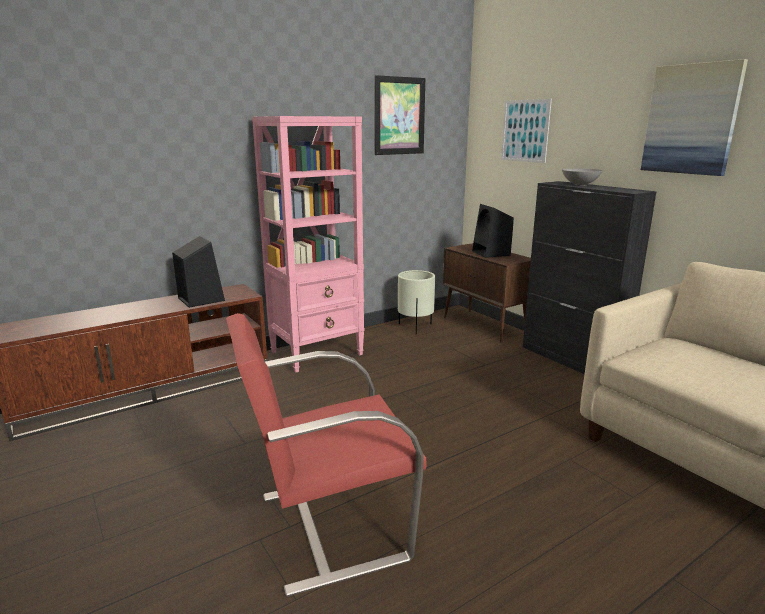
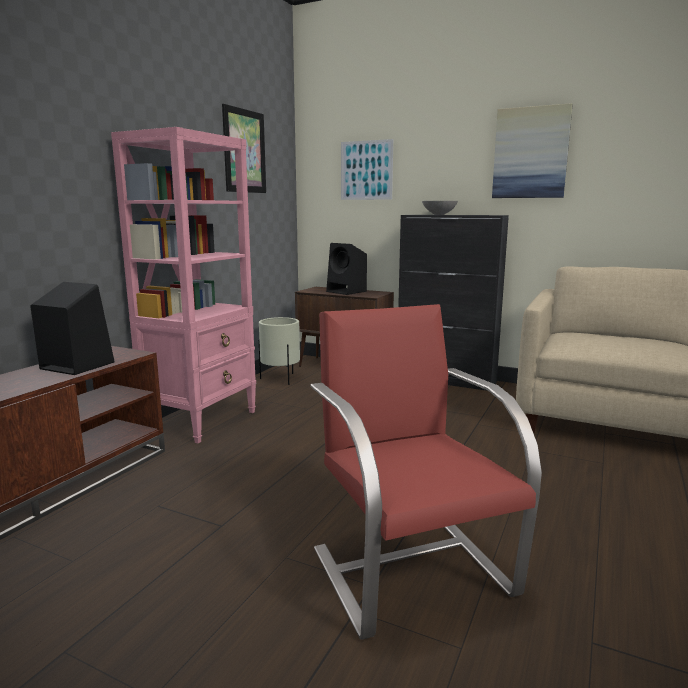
camera: 30 degrees left, 5 degrees down
red armchair [226,313,427,597] -> red armchair turned 120 degrees clockwise [310,304,542,640]

